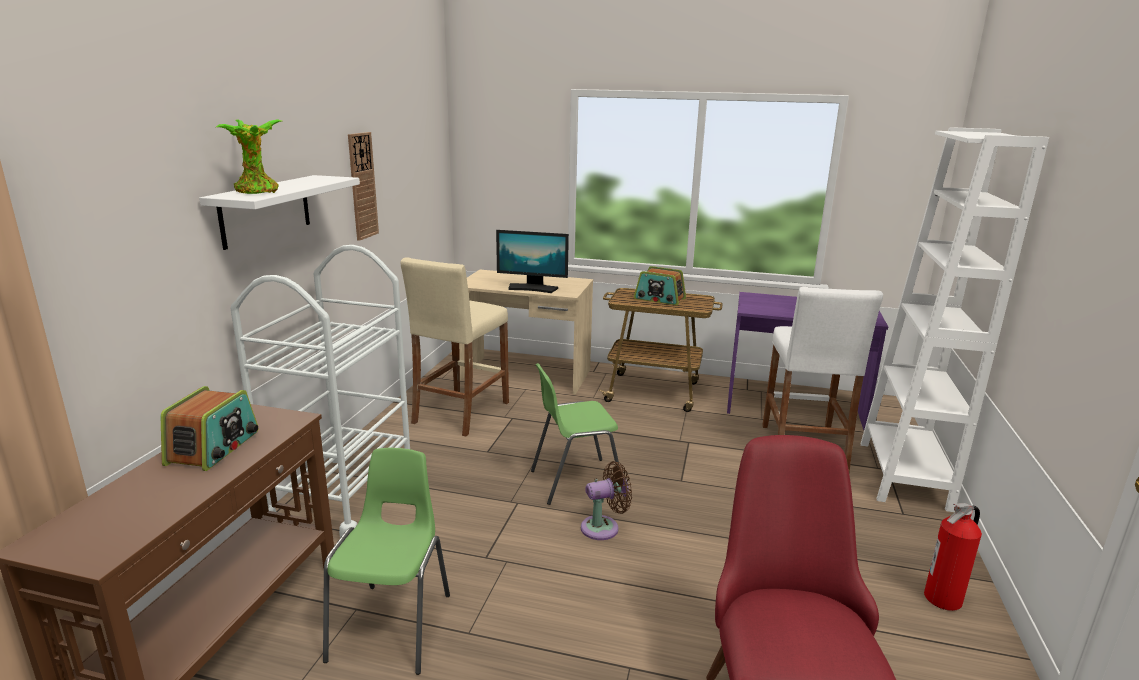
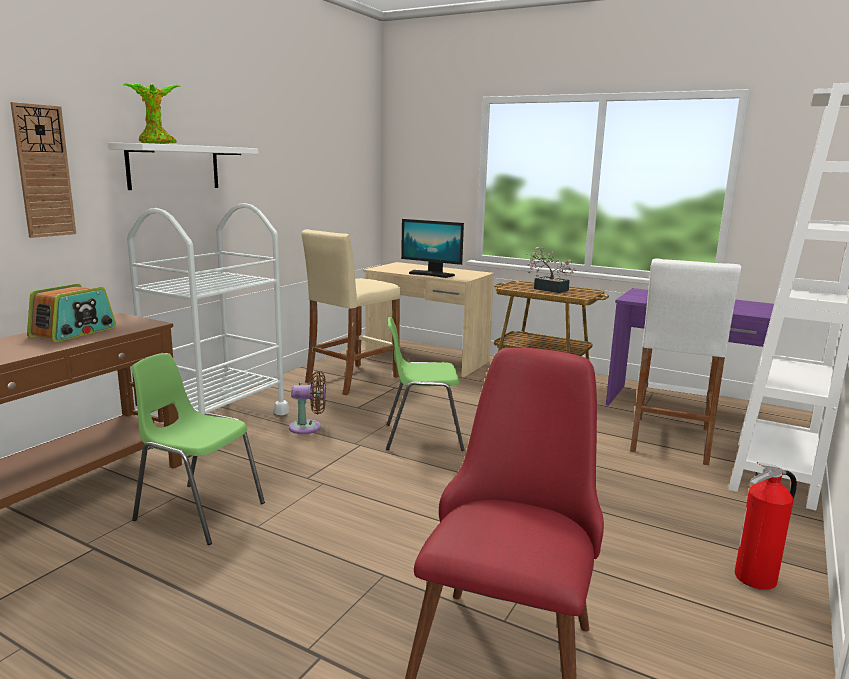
camera: 15 degrees right, 5 degrees down
green chair [323,448,450,675] -> green chair turned 90 degrees counterclockwise [131,353,265,545]
wall clock [348,132,379,241] -> wall clock moved to [10,102,76,238]
brown fan [581,461,632,540] -> brown fan moved to [289,371,326,434]
radio [634,266,686,305] -> potted plant [526,246,577,293]

